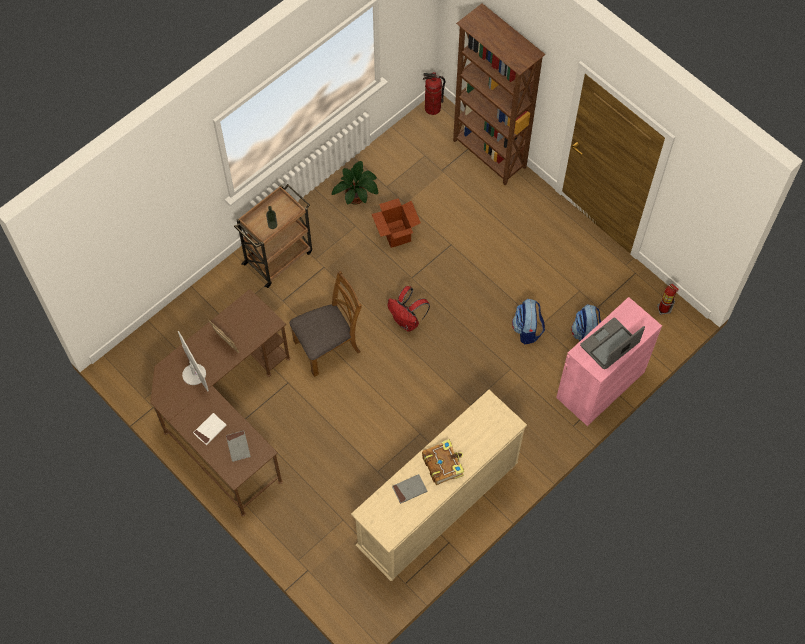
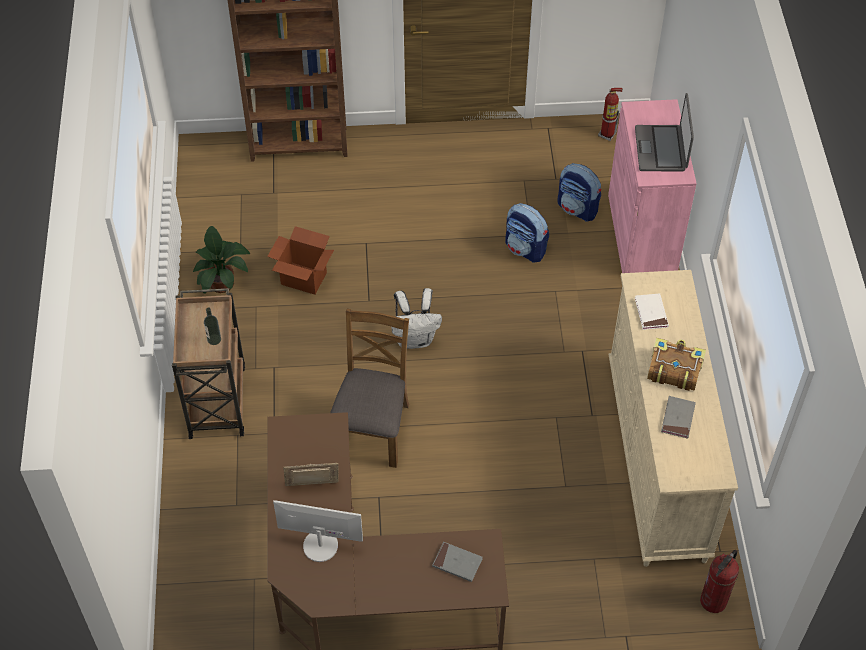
camera: 50 degrees left, 10 degrees down
white book [193,413,227,445] -> white book moved to [635,294,669,330]
red backpack [388,286,430,332] -> white backpack [392,288,442,349]
fire extinguisher [423,72,445,115] -> fire extinguisher moved to [700,550,739,613]

